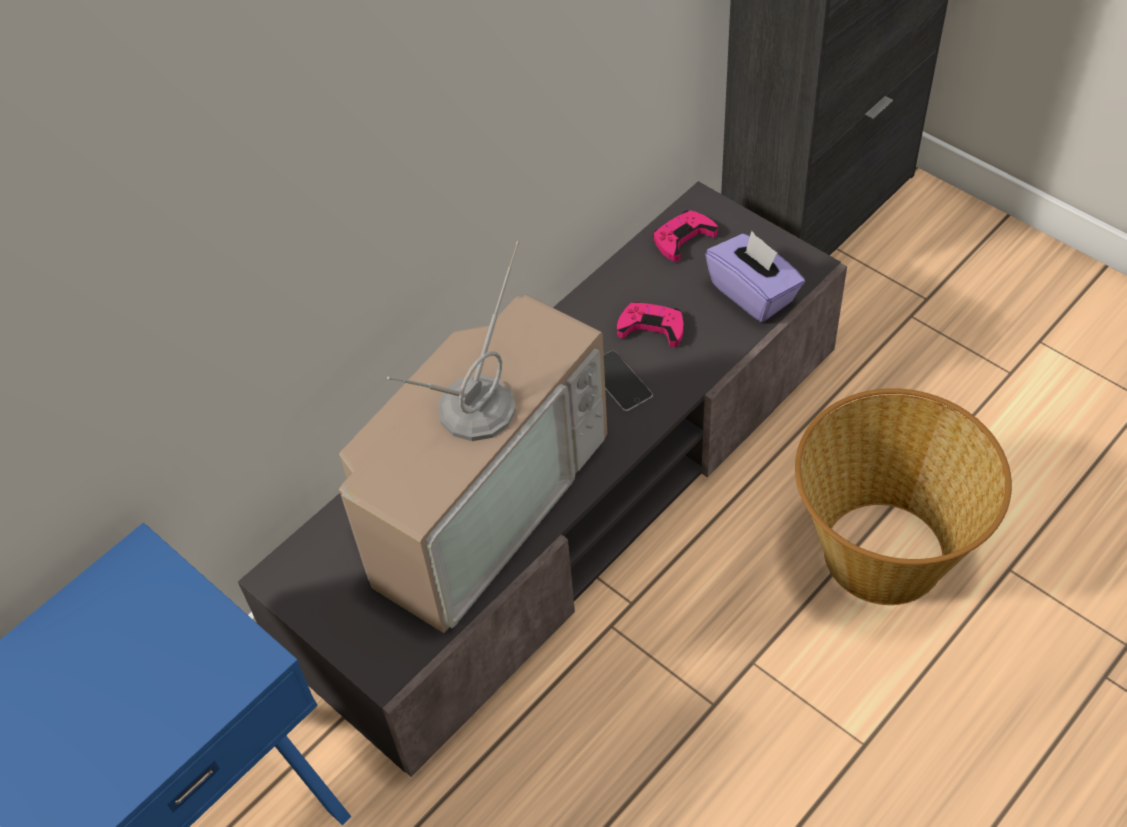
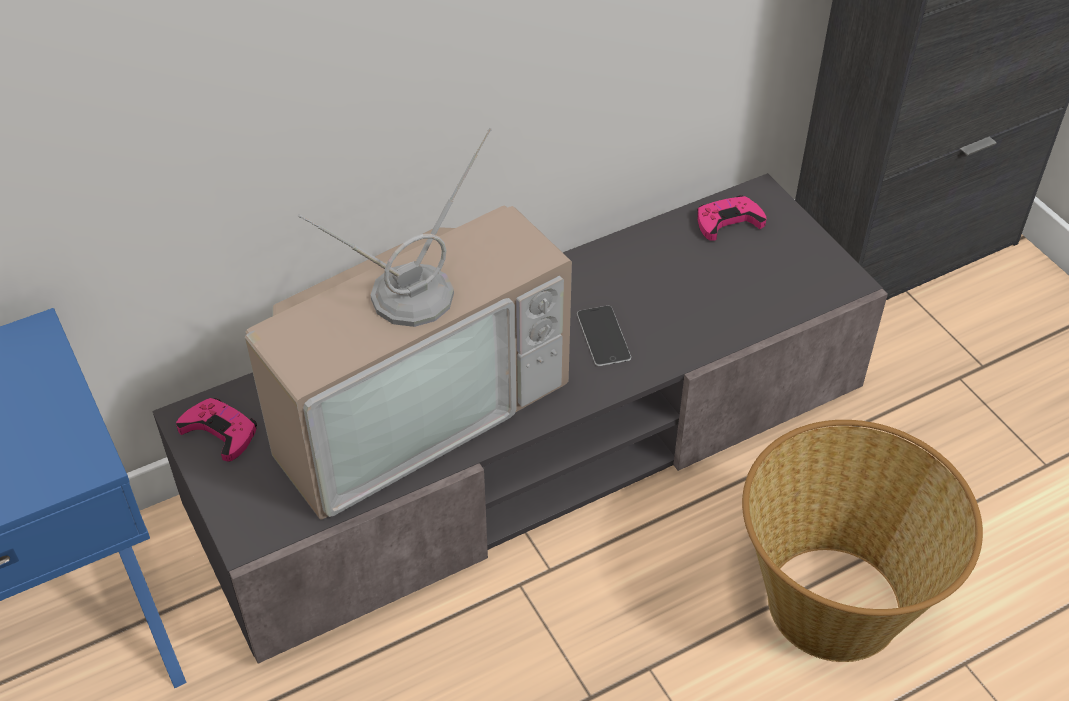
camera: 15 degrees right, 5 degrees down
pink game controller [617,302,683,347] -> pink game controller moved to [176,398,257,461]
purple tissue box [705,231,805,322] -> none

